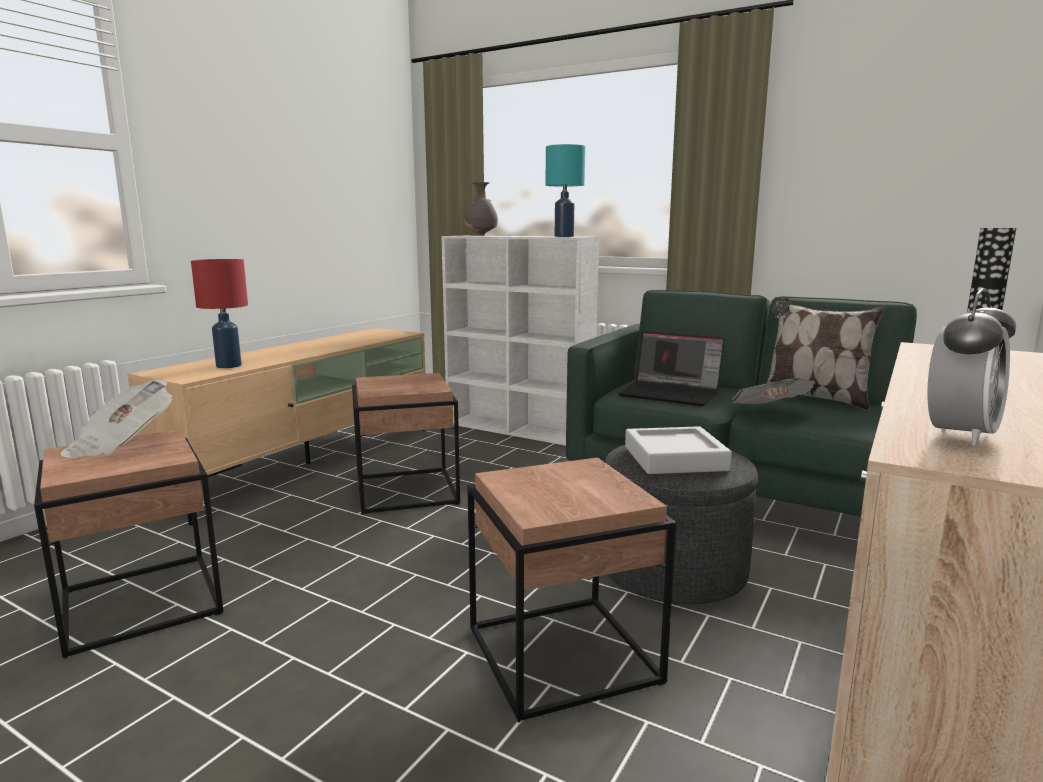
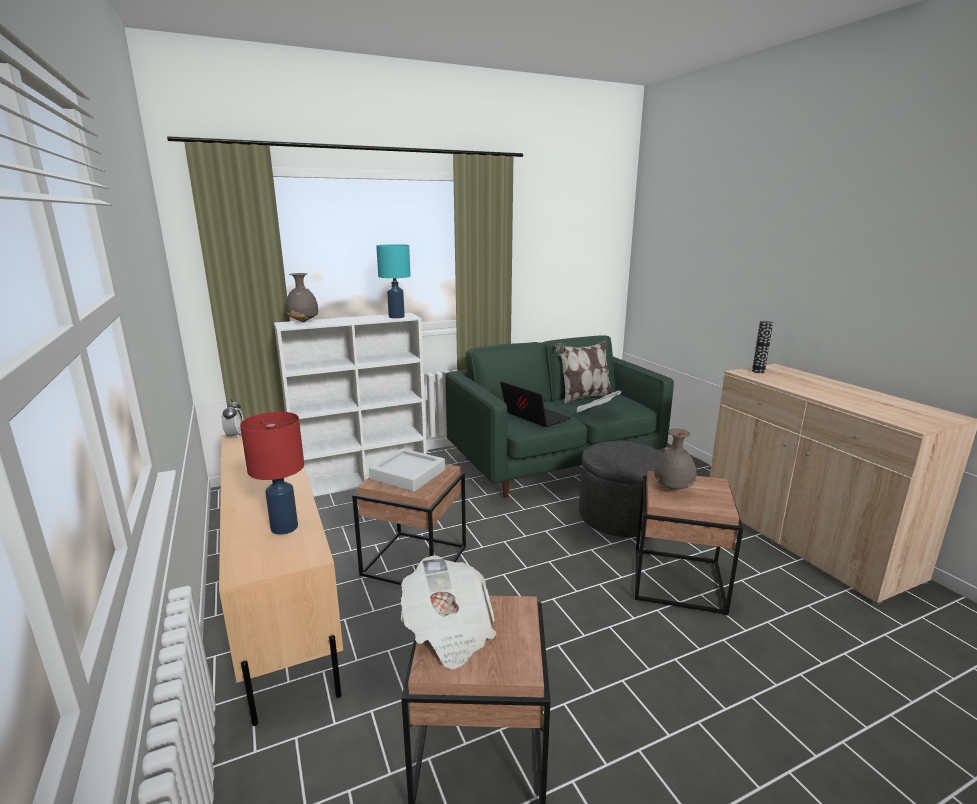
camera: 55 degrees left, 5 degrees up
laptop [618,331,725,406] -> laptop turned 105 degrees counterclockwise [500,381,571,427]
grey tray [625,426,732,474] -> grey tray moved to [369,448,445,492]
alarm clock [927,288,1016,446] -> alarm clock moved to [222,399,244,439]
none -> grey vase [654,428,697,491]

